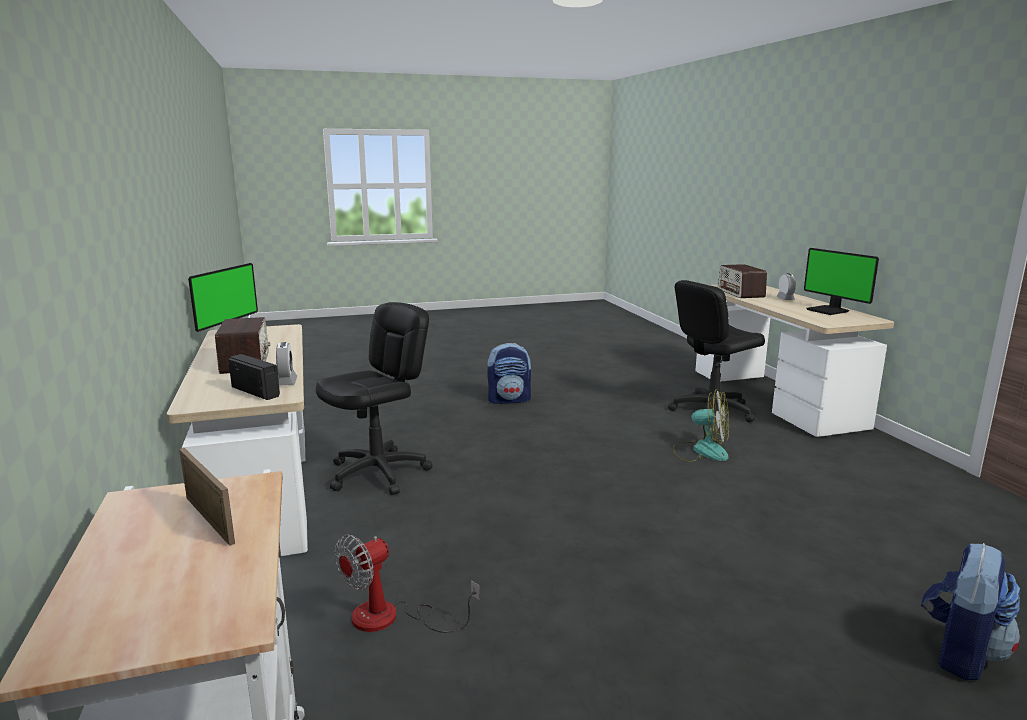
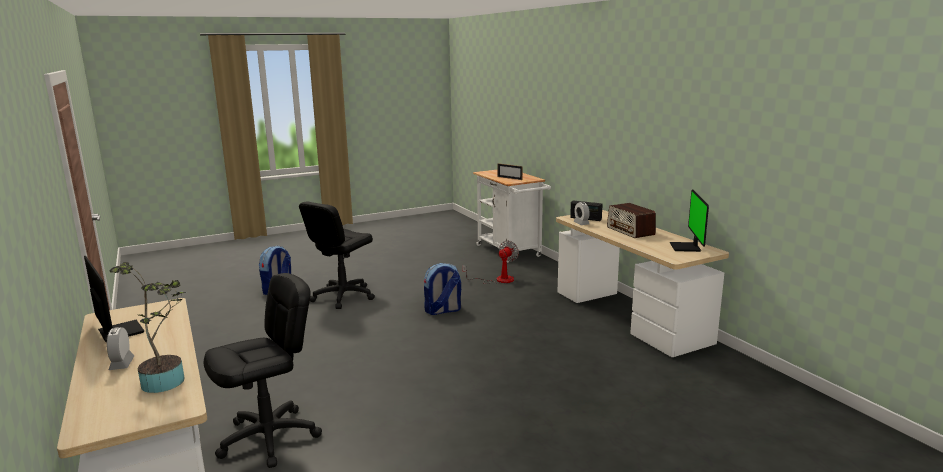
camera: 170 degrees right, 0 degrees up
black office chair [316,302,432,495] -> black office chair moved to [299,201,375,309]
backpack [487,343,531,404] -> backpack moved to [424,263,461,315]
fan [673,389,729,462] -> none
radio [718,264,767,298] -> potted plant [109,262,186,393]

